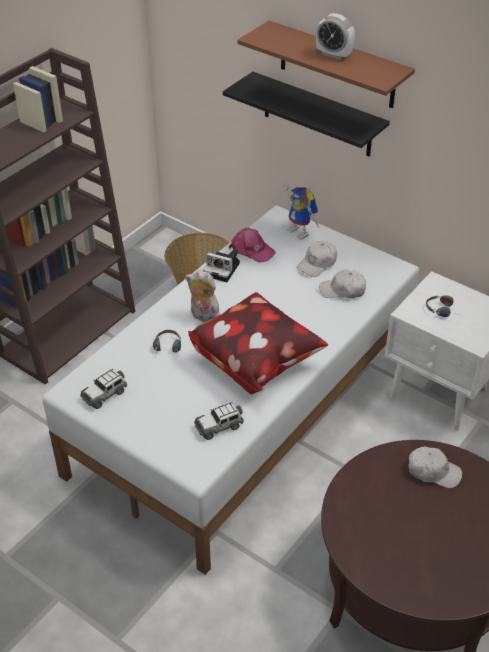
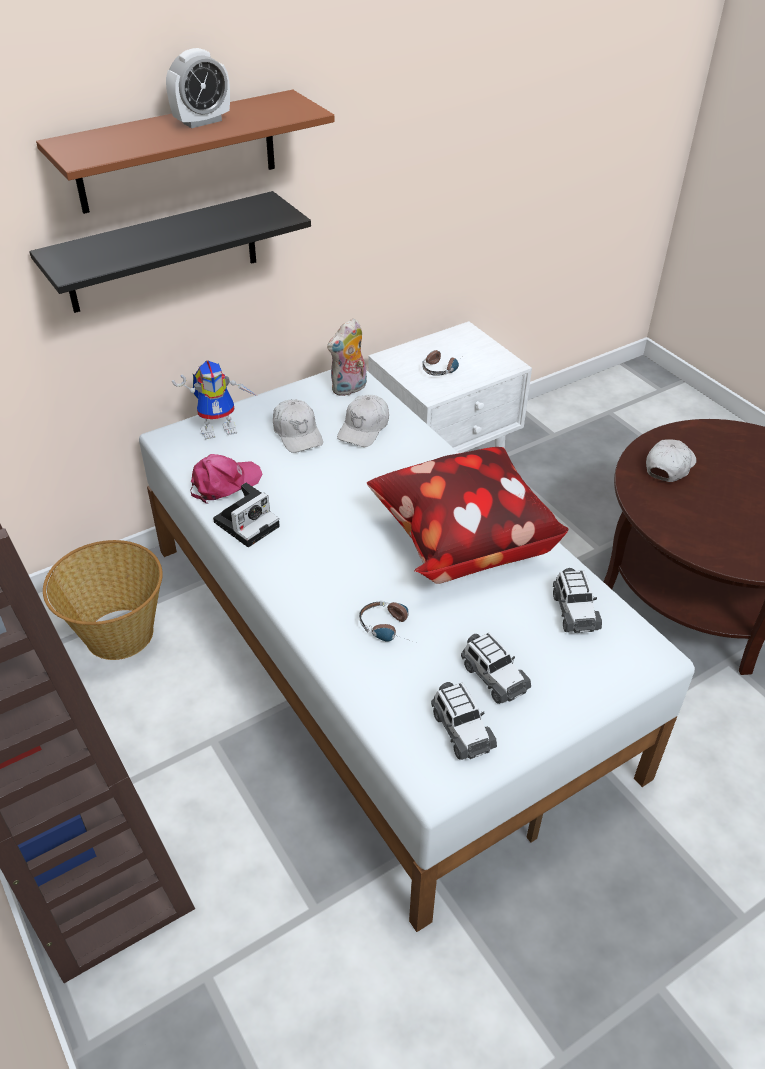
camera: 70 degrees left, 0 degrees up
plush toy [186,270,219,323] -> plush toy moved to [327,318,367,397]
none -> toy car [461,632,531,704]

